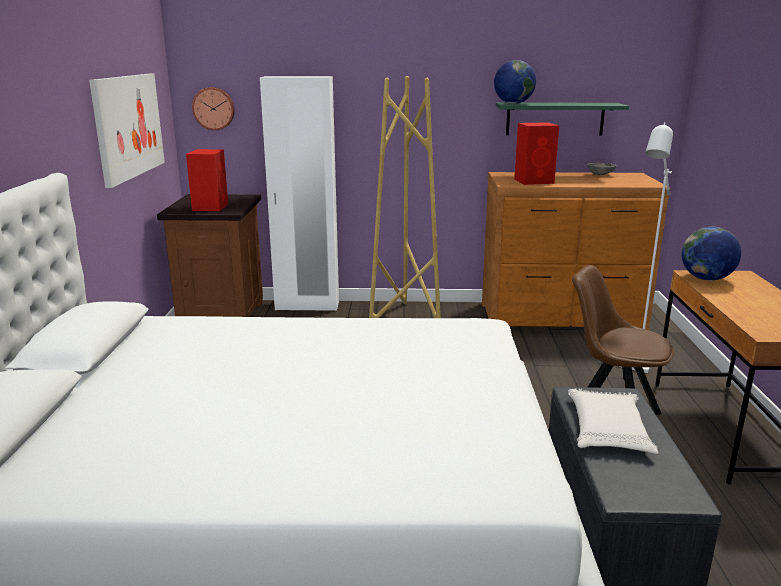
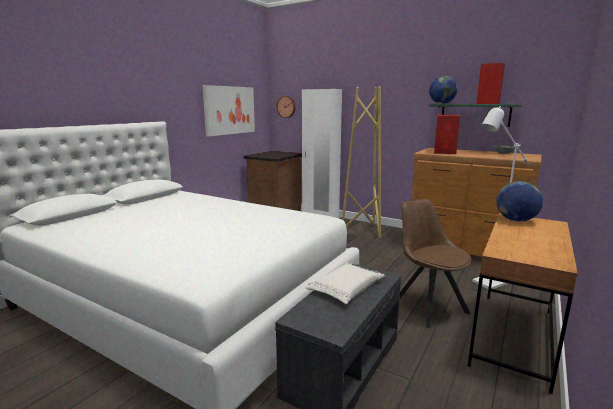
camera: 30 degrees right, 5 degrees down
red speaker [186,149,228,211] -> red speaker moved to [476,63,505,104]

